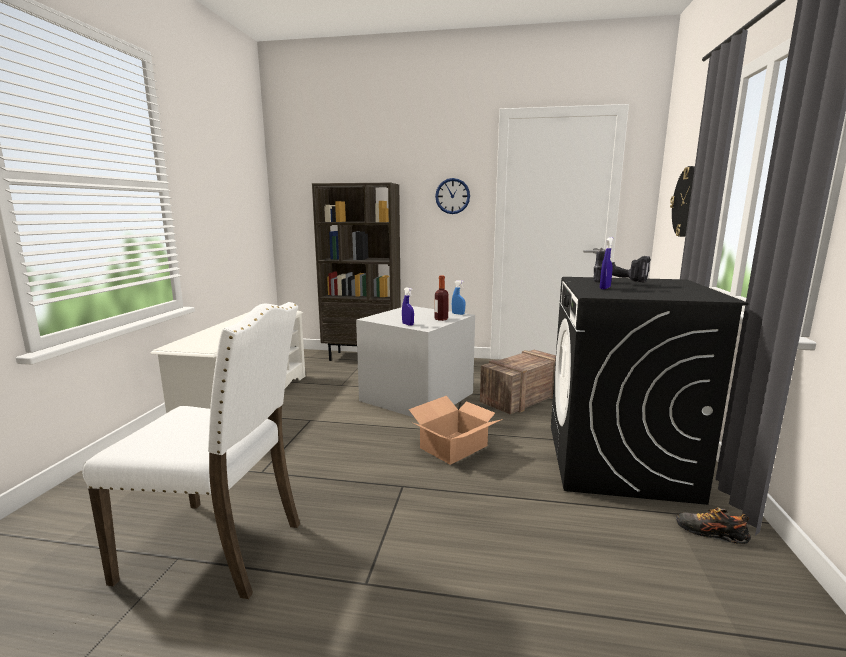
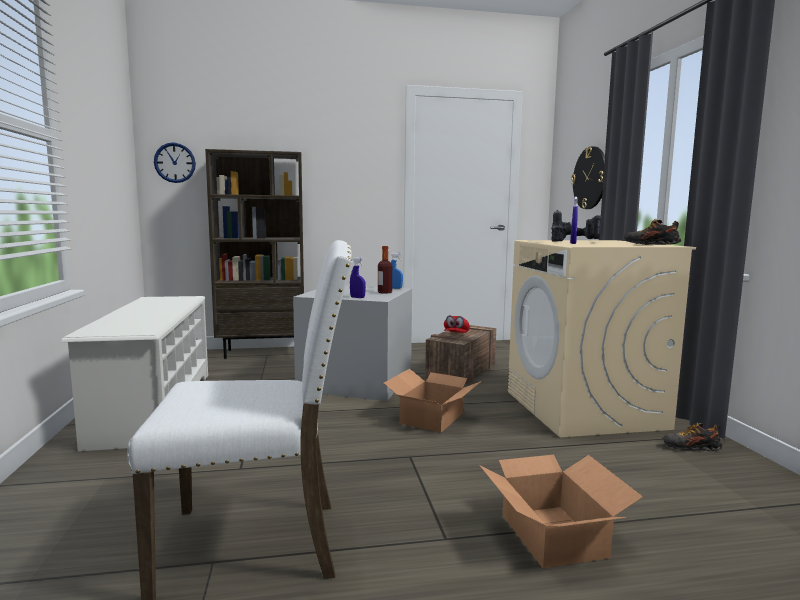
camera: 20 degrees left, 5 degrees down
wall clock [435,178,470,214] -> wall clock moved to [154,142,196,183]
black washing machine [551,277,749,505] -> beige washing machine [508,240,696,437]
none -> red cap [444,315,470,333]
none -> cardboard box [479,455,643,568]
none -> shoe [624,219,681,245]

